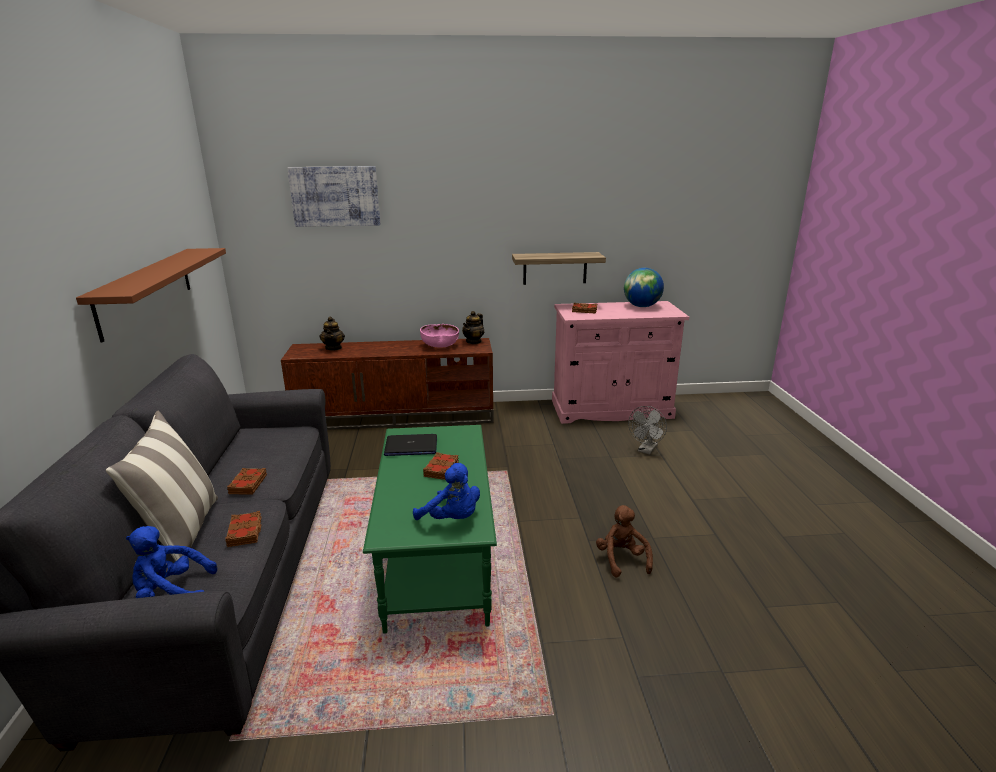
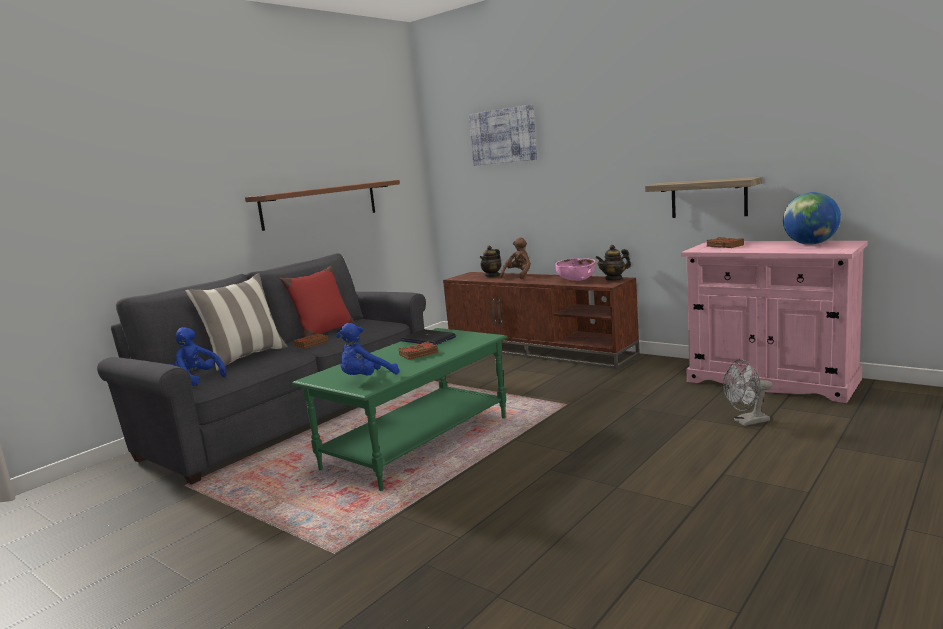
camera: 45 degrees right, 10 degrees down
brown book [225,511,262,547] -> none
blue plush toy [413,463,480,520] -> blue plush toy turned 60 degrees clockwise [336,323,399,375]
brown plush toy [596,505,653,578] -> brown plush toy moved to [500,237,531,279]
none -> red pillow [280,266,355,337]

